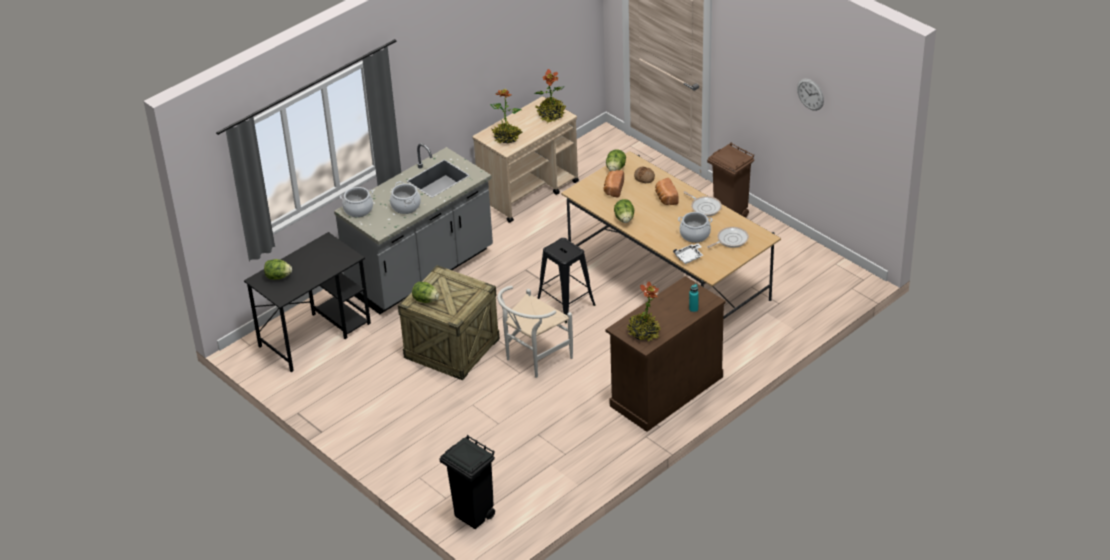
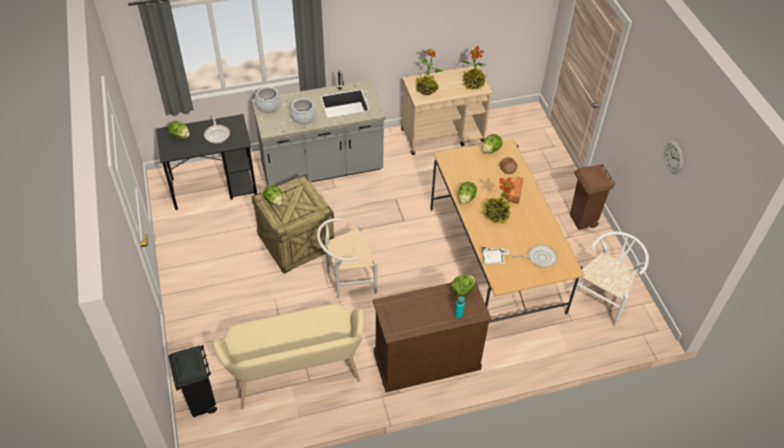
camera: 25 degrees right, 10 degrees up
black stool [537,238,596,323] -> none
bread [604,170,624,198] -> none
potted plant [626,282,661,341] -> potted plant moved to [483,177,515,224]
cooking pot [678,212,712,243] -> none
frying pan [683,191,722,216] -> frying pan moved to [204,115,230,144]
none -> beige bench [213,303,364,409]
none -> lettuce [450,275,476,297]
none -> white chair [572,232,649,327]

